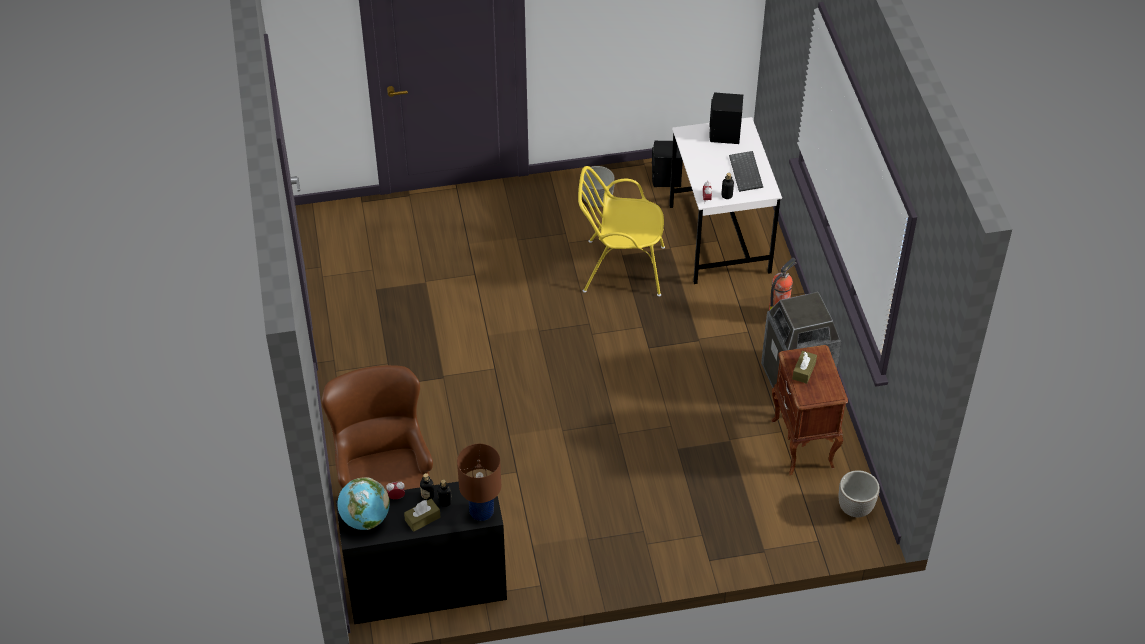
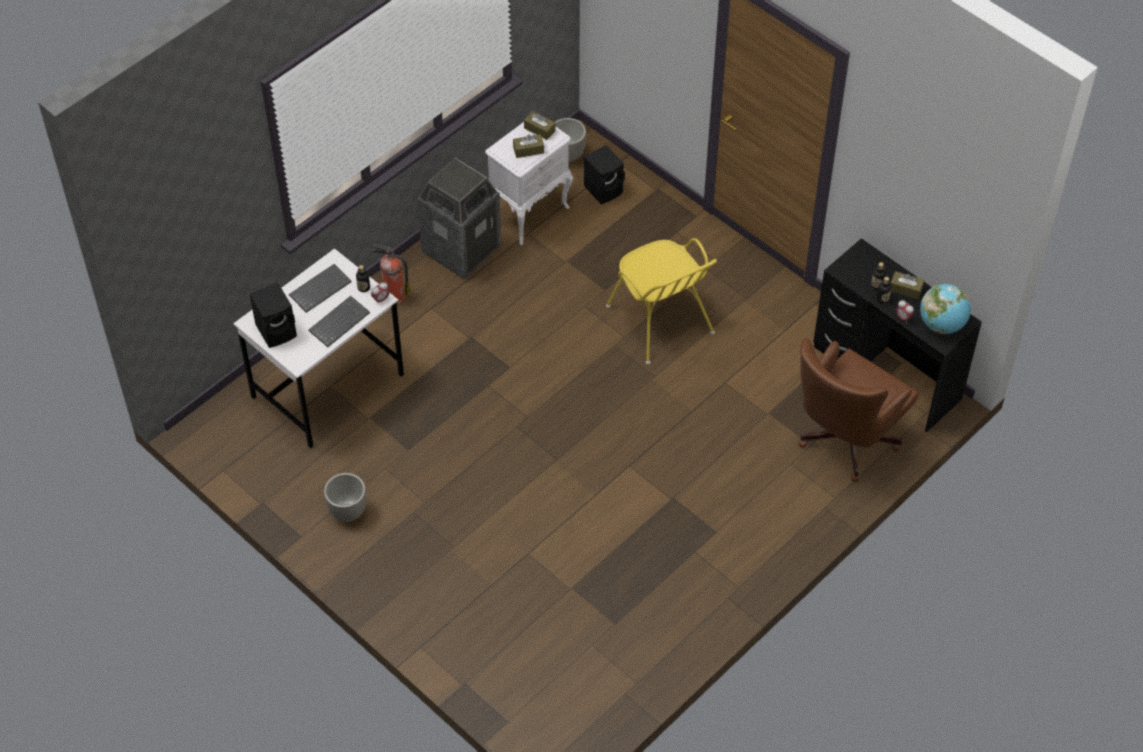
camera: 125 degrees left, 5 degrees up
brown table lamp [457,444,501,521] -> none
yellow chair [578,166,665,296] -> yellow chair moved to [606,238,717,364]
black speaker [652,140,683,187] -> black speaker moved to [584,145,625,204]
brown nightstand [771,345,848,475] -> white nightstand [485,122,573,245]
none -> keyboard [308,296,370,347]
none -> brown tissue box [524,111,556,140]

